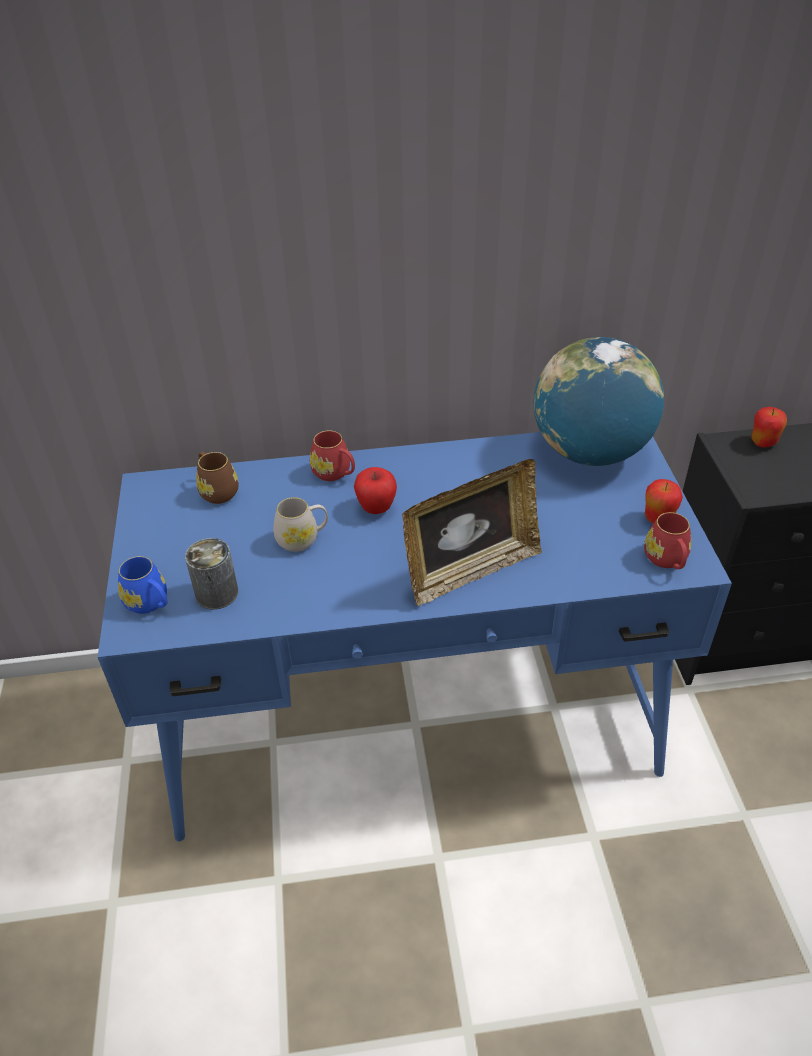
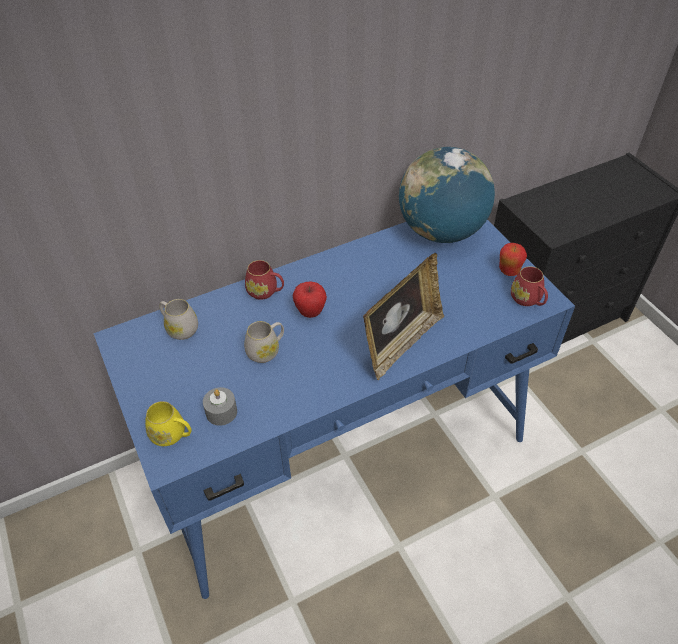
camera: 20 degrees left, 5 degrees up
blue mug [118,556,168,614] -> yellow mug [145,401,192,446]
can [185,538,238,610] -> grey candle [203,387,237,426]
brown mug [196,452,239,504] -> white mug [159,299,198,340]
apple [751,407,787,448] -> none

